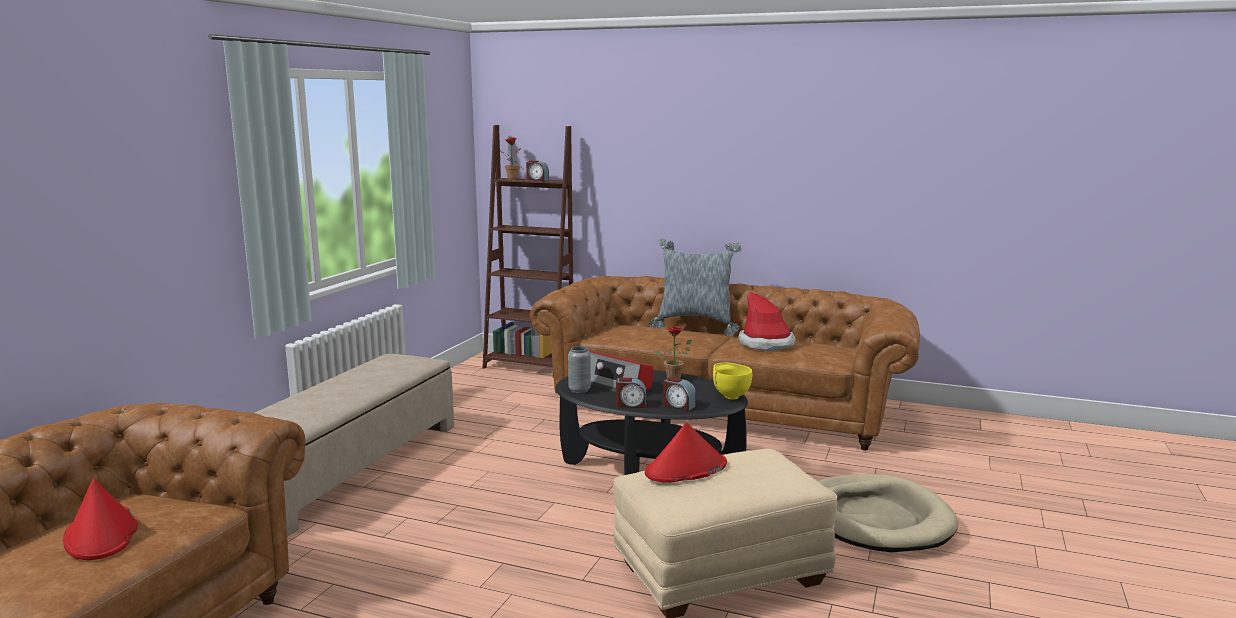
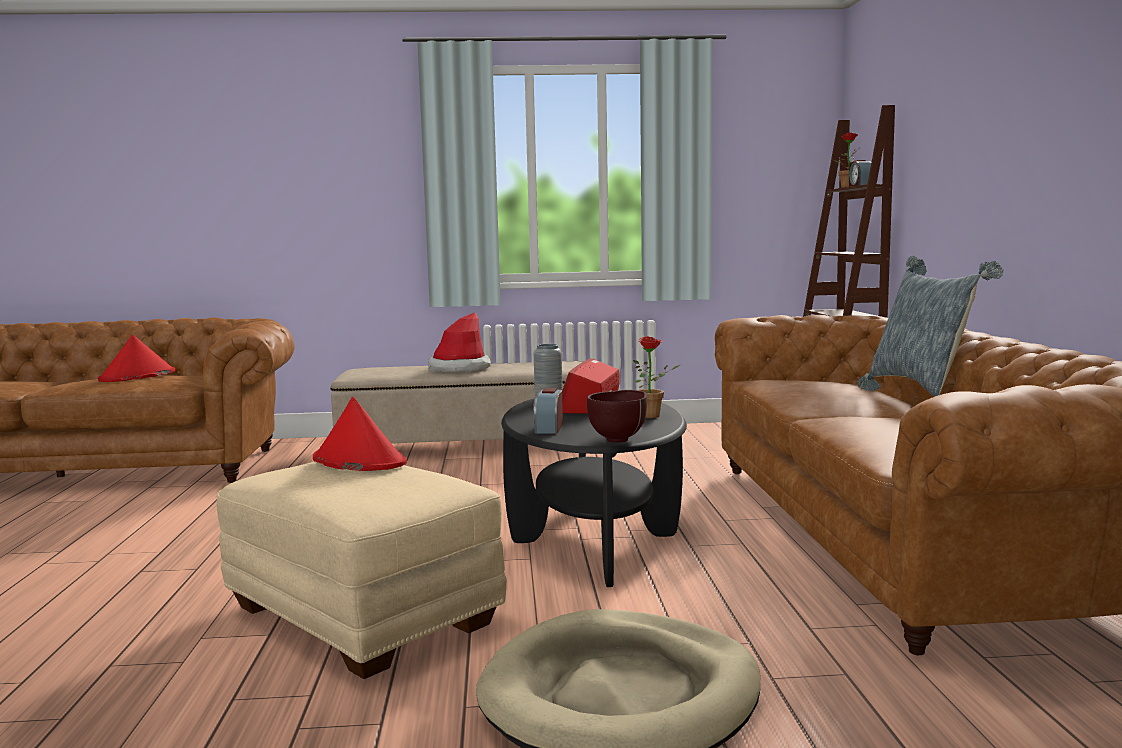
camera: 65 degrees right, 5 degrees down
alarm clock [616,378,646,408] -> none
yellow bowl [713,362,752,400] -> brown bowl [587,390,647,443]
hat [738,292,796,352] -> hat moved to [428,312,491,373]

